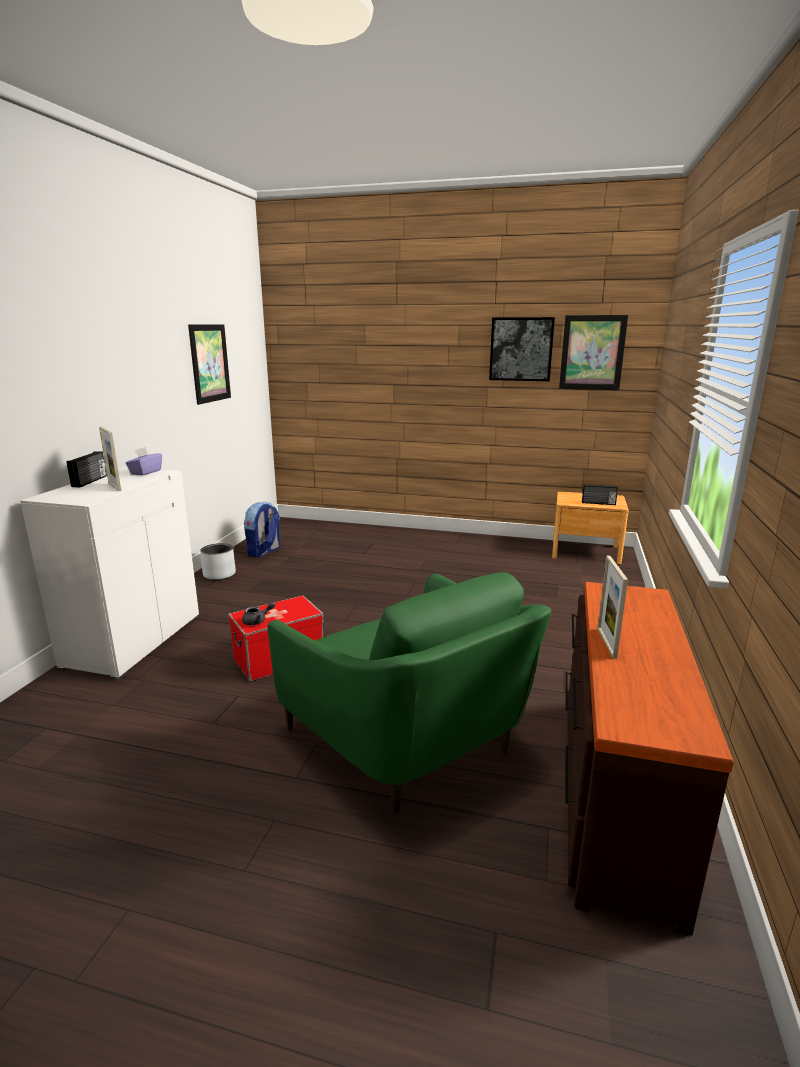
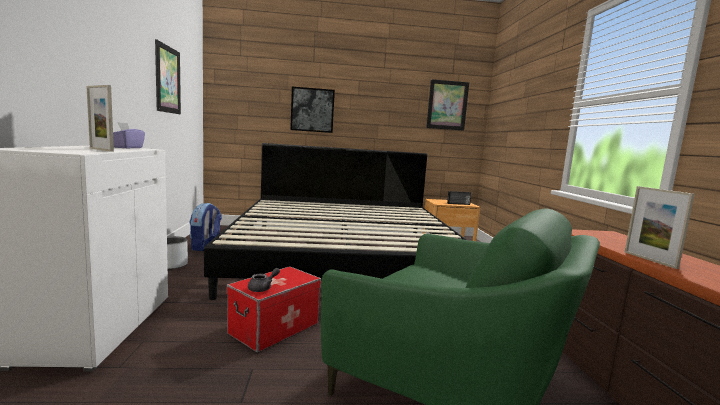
camera: 20 degrees left, 10 degrees down
radio [67,451,107,488] -> none
picture [489,317,555,381] -> picture moved to [290,87,335,133]
none -> bed [204,143,467,300]

